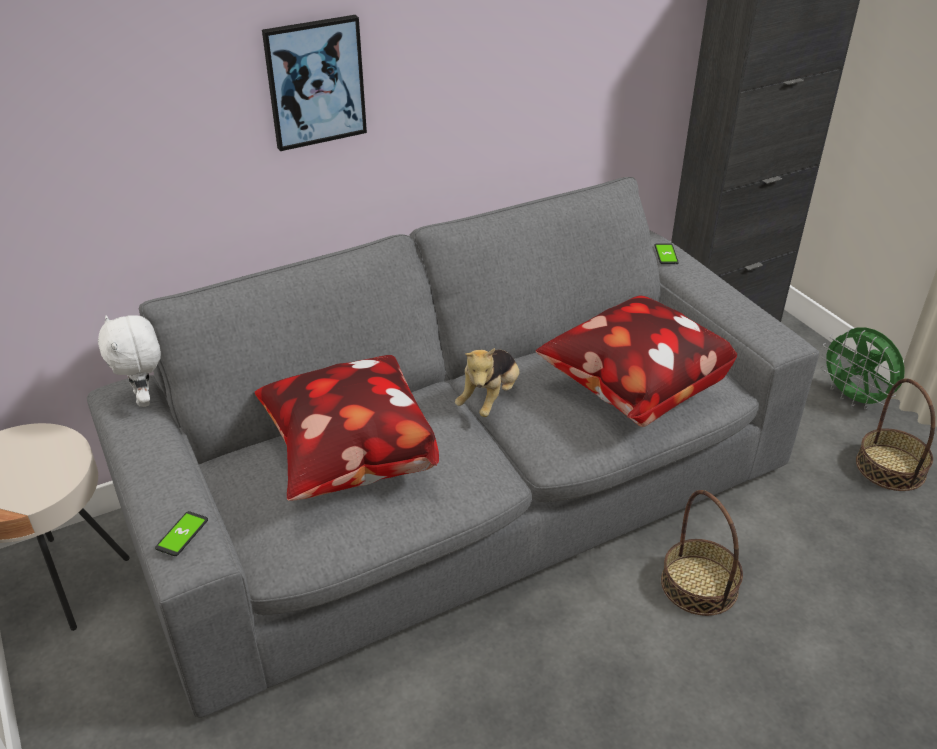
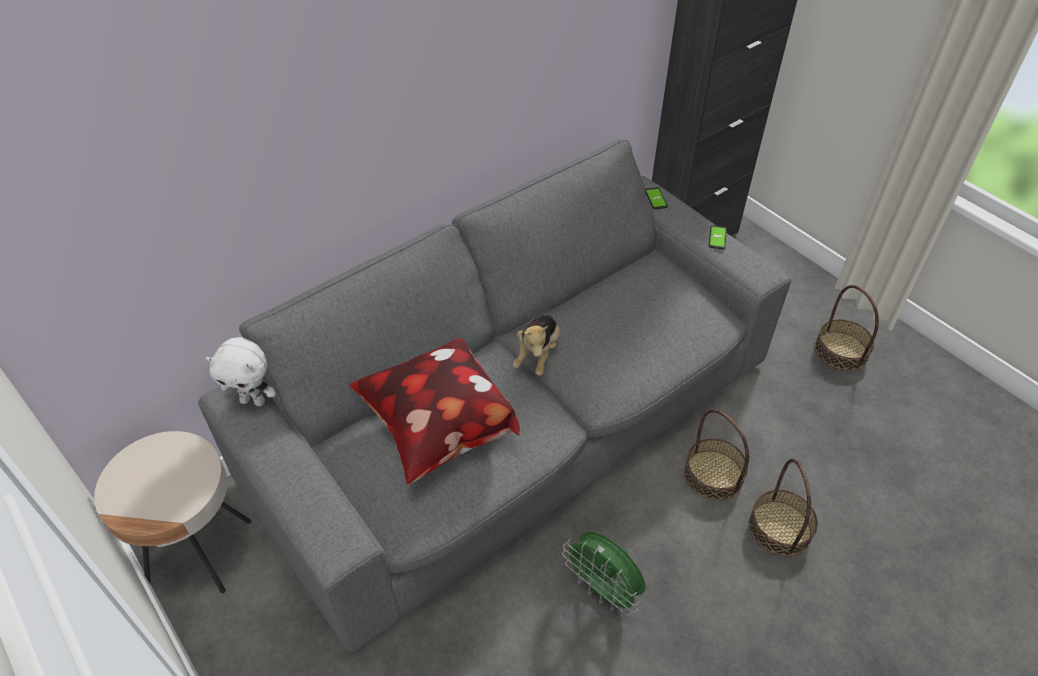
camera: 10 degrees left, 10 degrees up
white plush toy [98,315,161,407] -> white plush toy turned 45 degrees counterclockwise [206,337,276,406]
phone [155,511,208,556] -> phone moved to [708,225,727,249]
picture [262,15,367,151] -> none
pillow [536,296,737,427] -> none
green fan [820,327,905,410] -> green fan moved to [562,531,645,615]
none -> basket [749,458,818,556]

